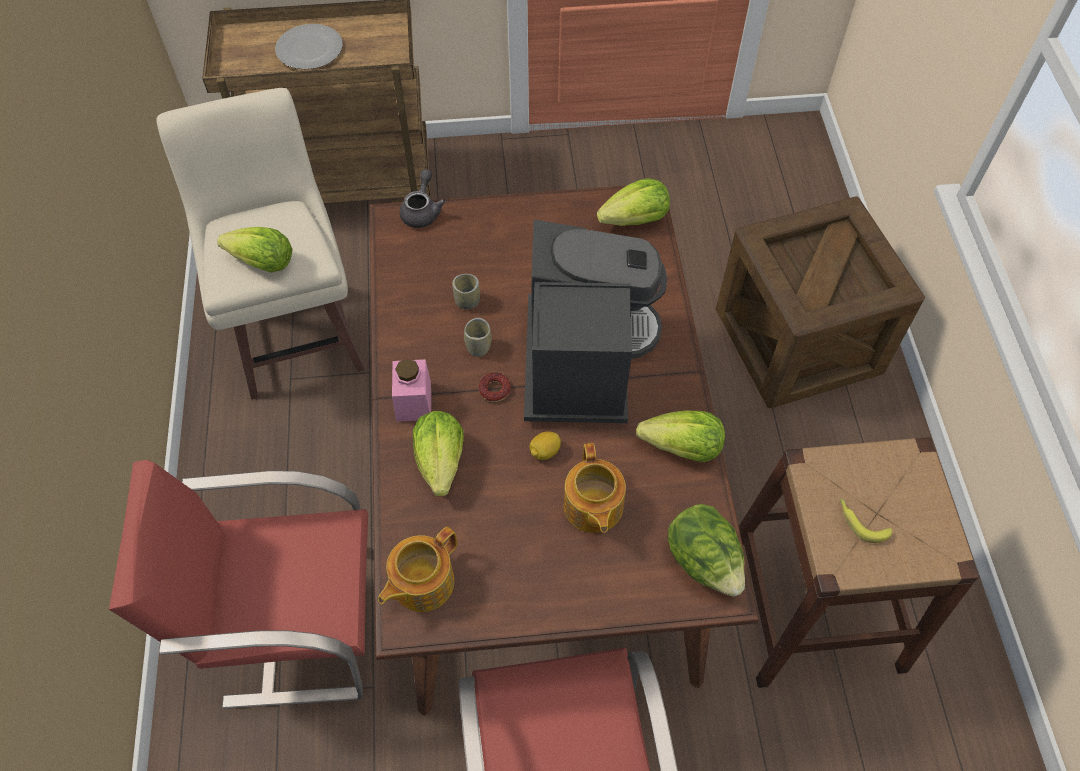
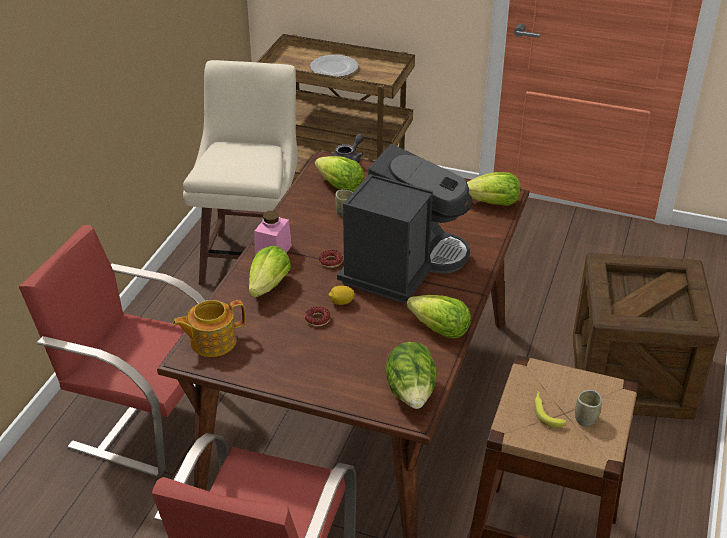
camera: 25 degrees right, 20 degrees down
lettuce [217,227,292,272] -> lettuce moved to [315,156,364,192]
cup [464,318,492,357] -> cup moved to [575,390,602,427]
teapot [564,443,626,533] -> none
none -> donut [305,306,331,327]

